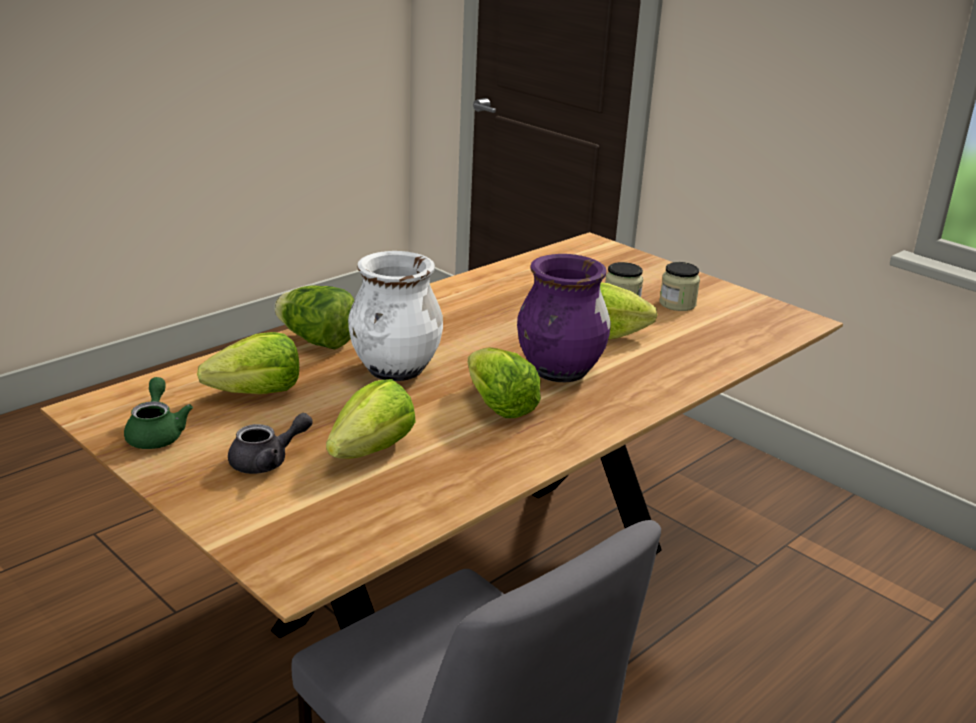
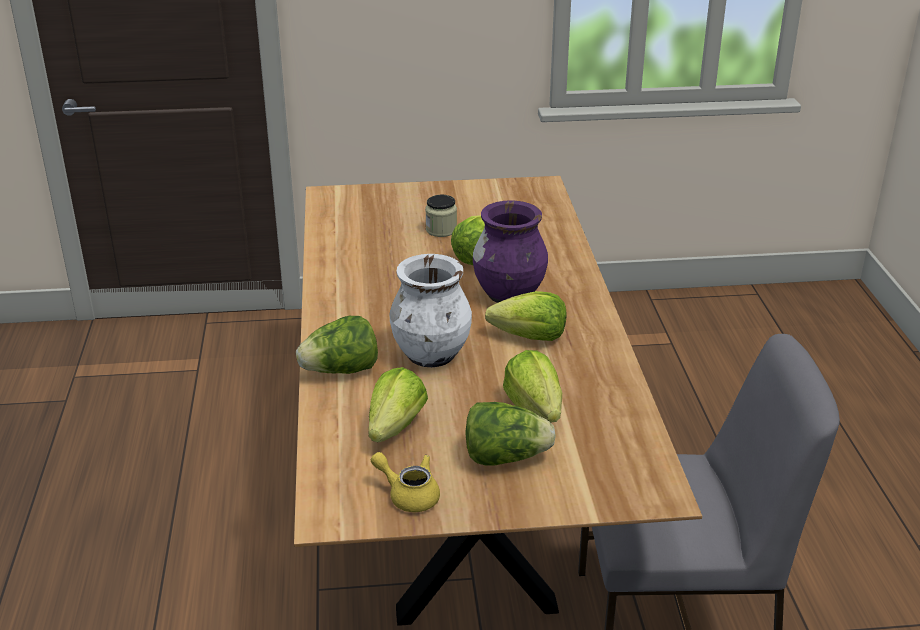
camera: 50 degrees left, 5 degrees up
green teapot [124,377,193,449] -> yellow teapot [371,452,440,512]
grey teapot [228,413,313,474] -> lettuce [465,402,556,466]
jar [660,262,700,311] -> none

